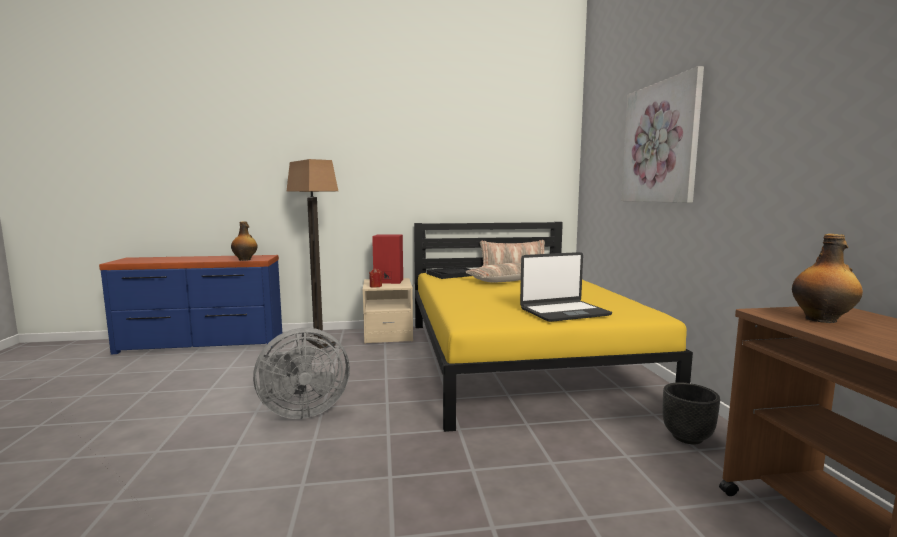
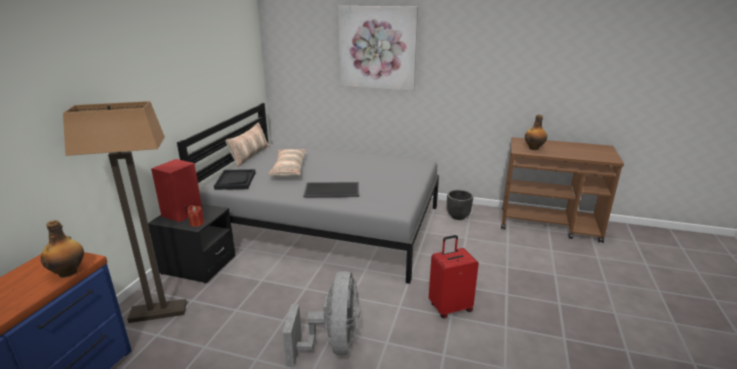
camera: 65 degrees left, 15 degrees up
beige nightstand [363,278,413,344] -> black nightstand [148,204,236,284]
yellow bed [414,222,693,432] -> grey bed [177,103,439,284]
laptop [520,252,612,322] -> none
none -> tray [303,182,359,198]
none -> red suitcase [429,235,479,318]

